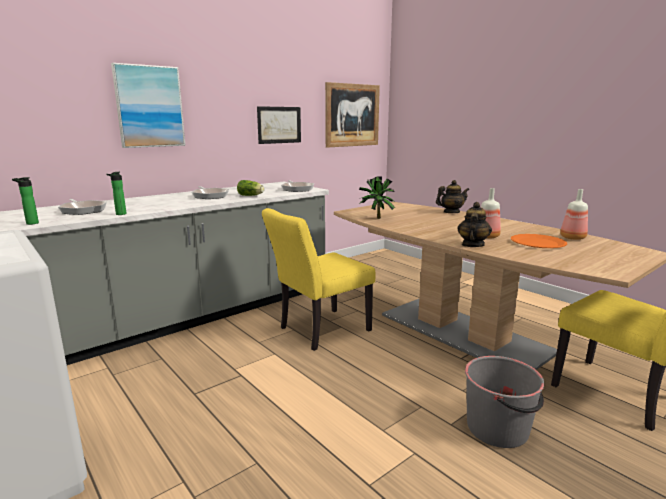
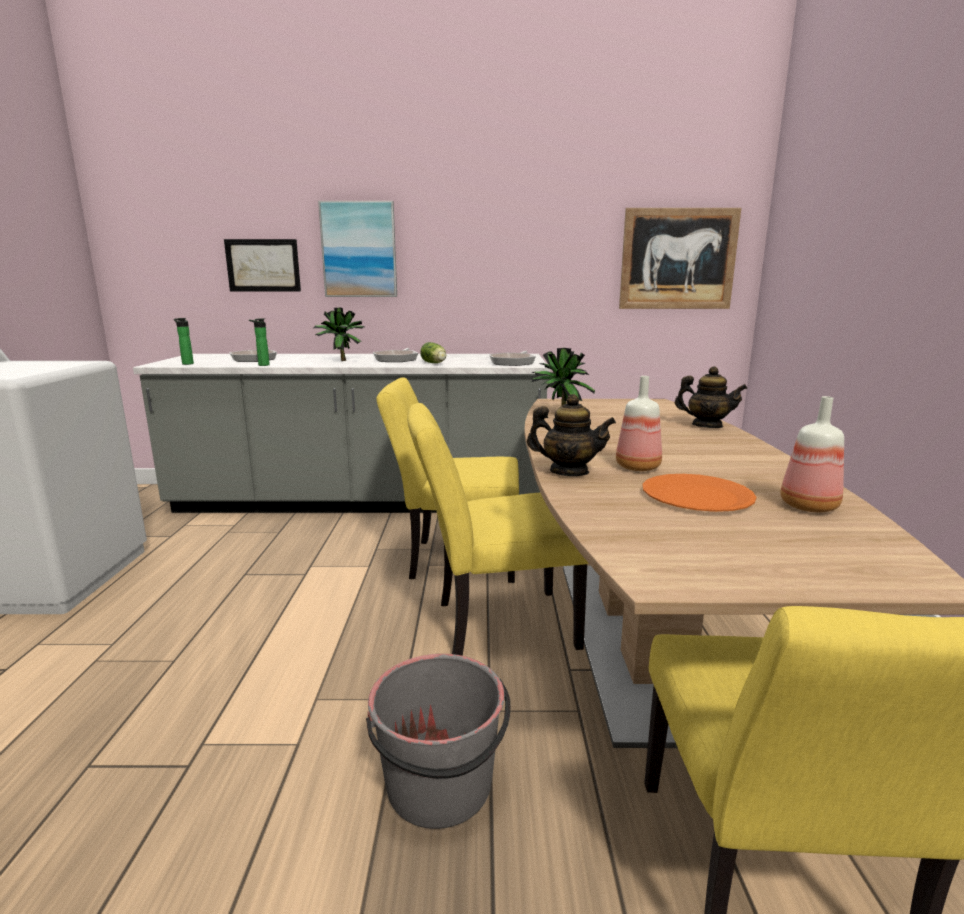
camera: 40 degrees right, 0 degrees up
picture [257,106,301,144] -> picture moved to [224,239,301,291]
teapot [458,202,492,247] -> teapot turned 45 degrees clockwise [527,394,616,476]
none -> potted plant [314,308,366,361]
none -> yellow chair [407,403,589,656]

